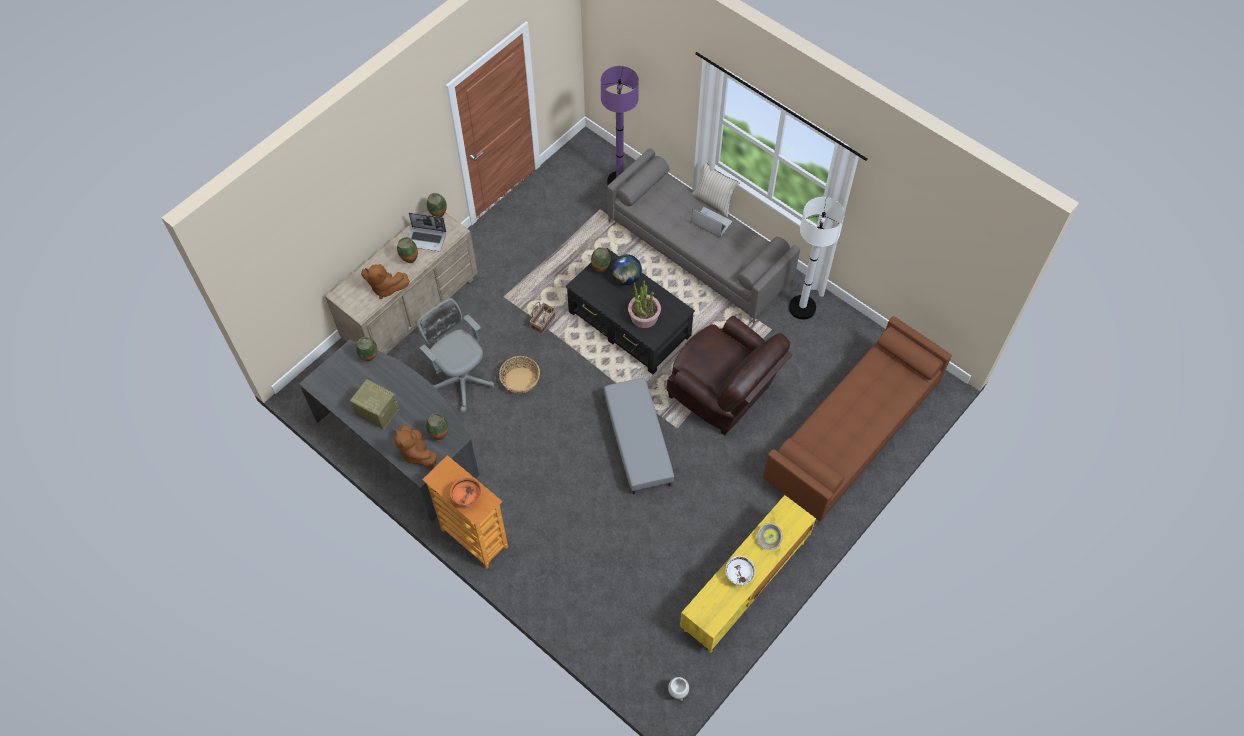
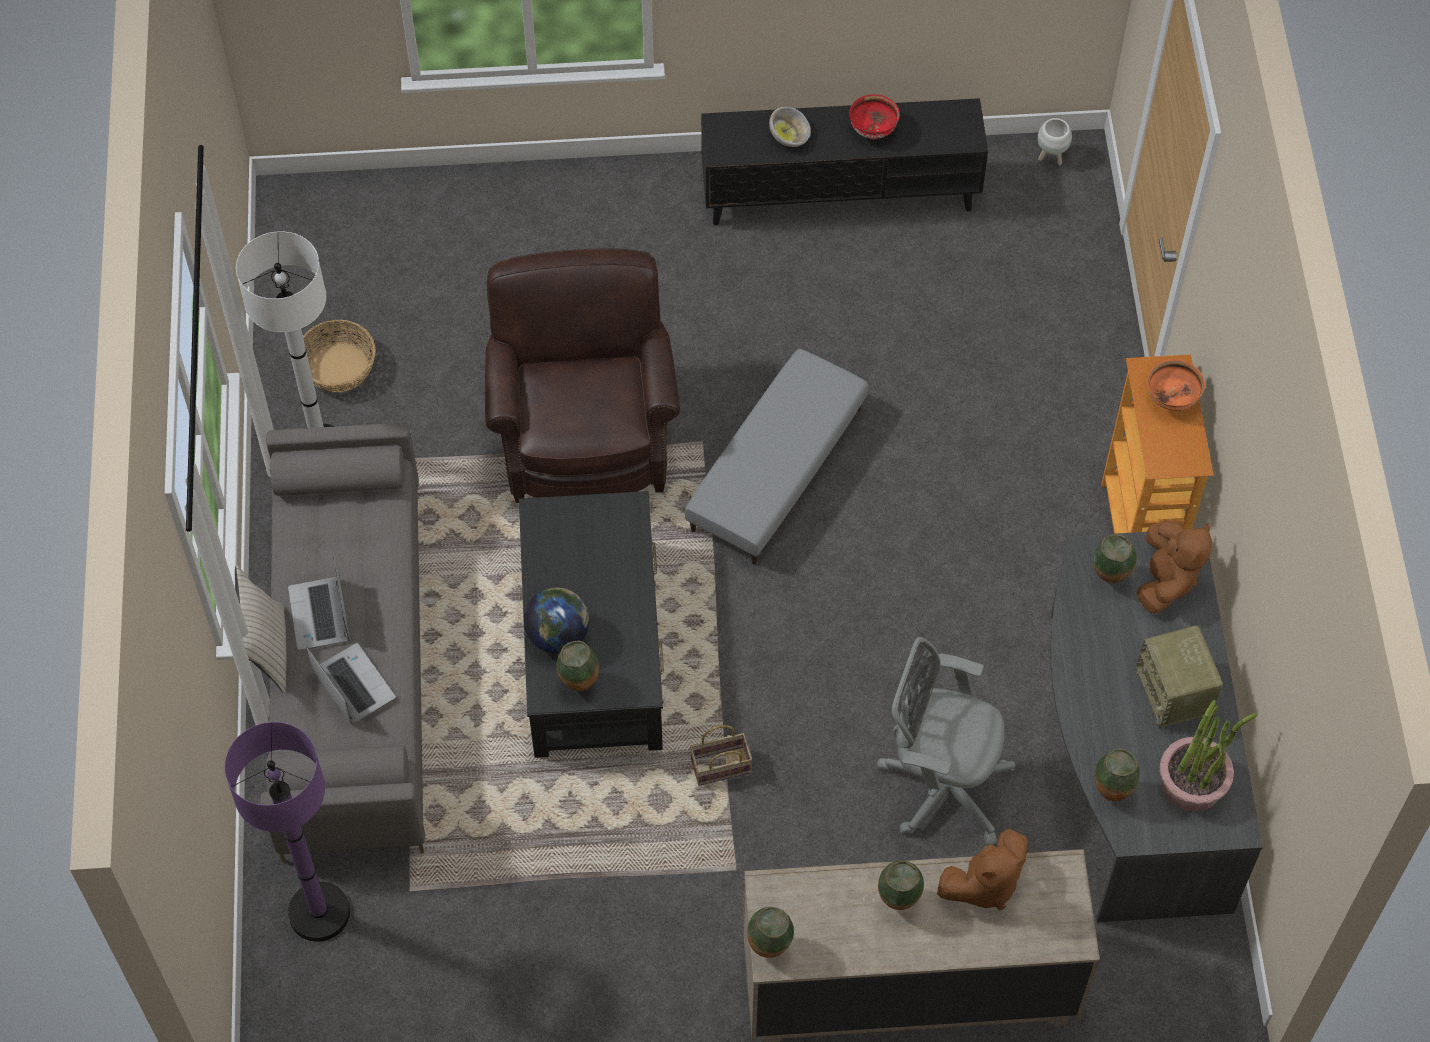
camera: 135 degrees left, 0 degrees up
brown plush toy [361,264,410,299] -> brown plush toy turned 90 degrees clockwise [937,829,1028,910]
laptop [409,213,446,251] -> laptop moved to [306,643,396,725]
grey office chair [417,298,494,413] -> grey office chair turned 105 degrees clockwise [876,637,1015,846]
basket [499,356,540,394] -> basket moved to [303,320,376,392]
potted plant [628,281,661,328] -> potted plant moved to [1160,700,1258,812]
yellow tv stand [680,495,816,653] -> black tv stand [701,98,988,226]
white bowl [726,556,755,586] -> red bowl [849,94,900,140]
brown sofa [763,316,952,525] -> none

